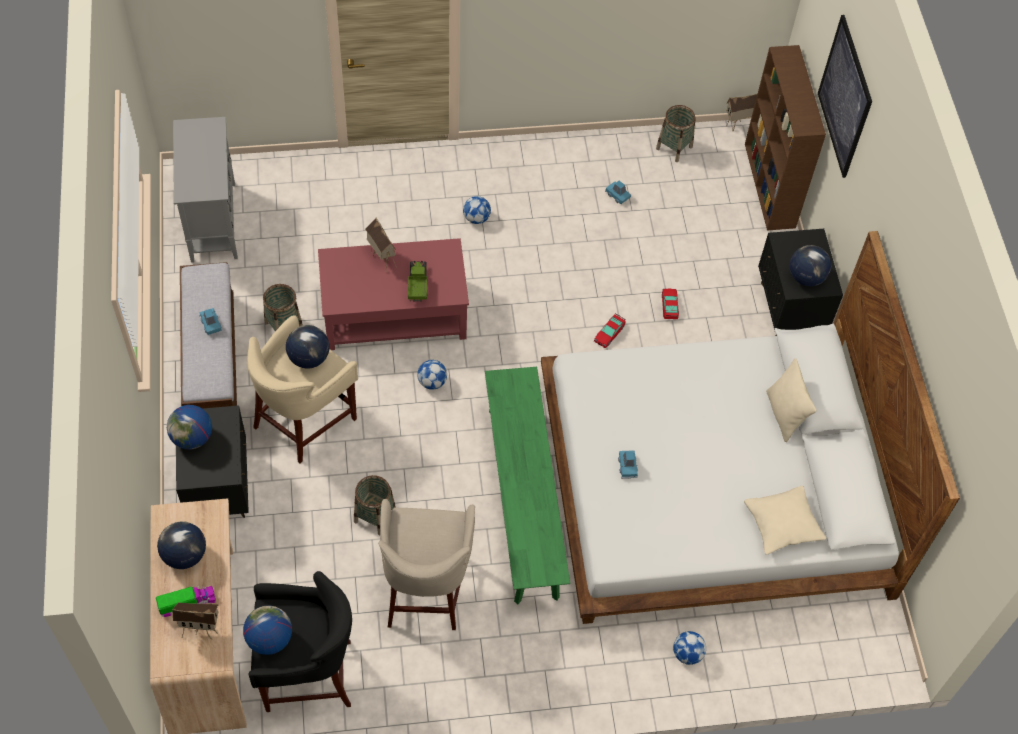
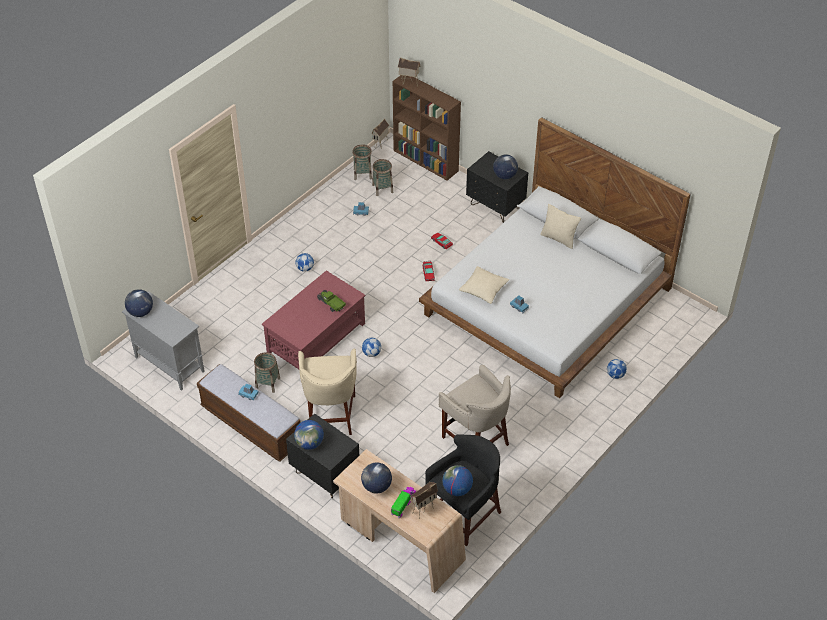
camera: 40 degrees left, 10 degrees down
globe [286,325,330,369] -> globe moved to [125,289,153,317]
basket [354,475,396,535] -> basket moved to [372,159,393,196]
toy house [365,217,396,273] -> toy house moved to [398,57,421,85]
green bench [485,367,570,605] -> none
beige pillow [744,486,826,555] -> beige pillow moved to [459,266,509,304]
picture [818,15,872,178] -> none

